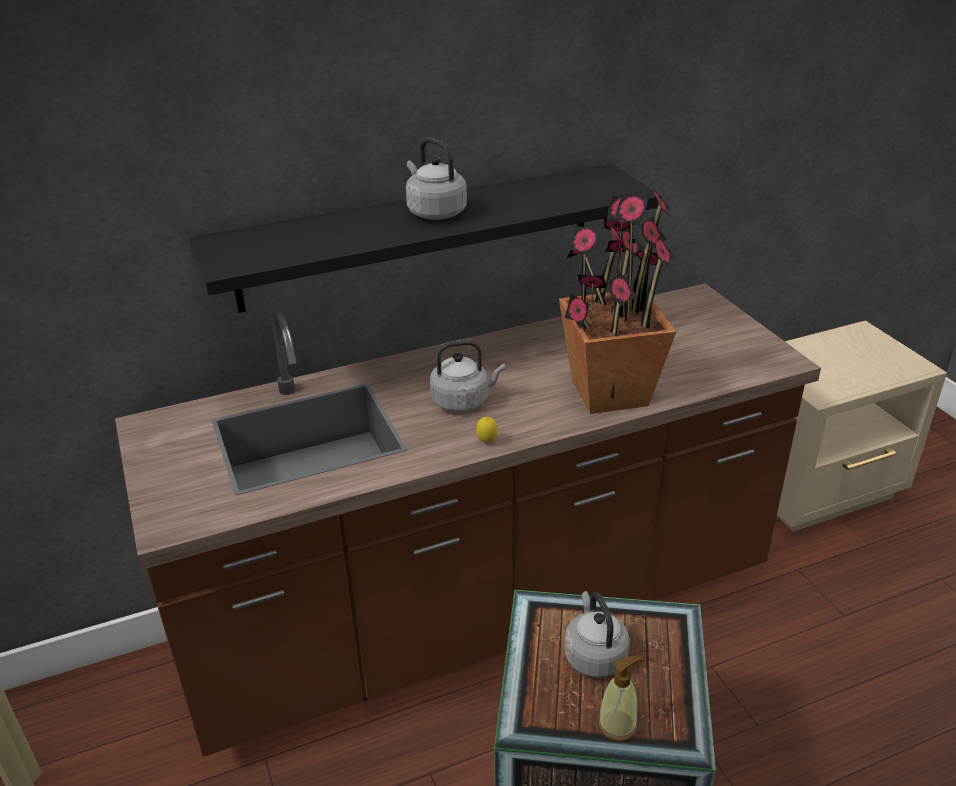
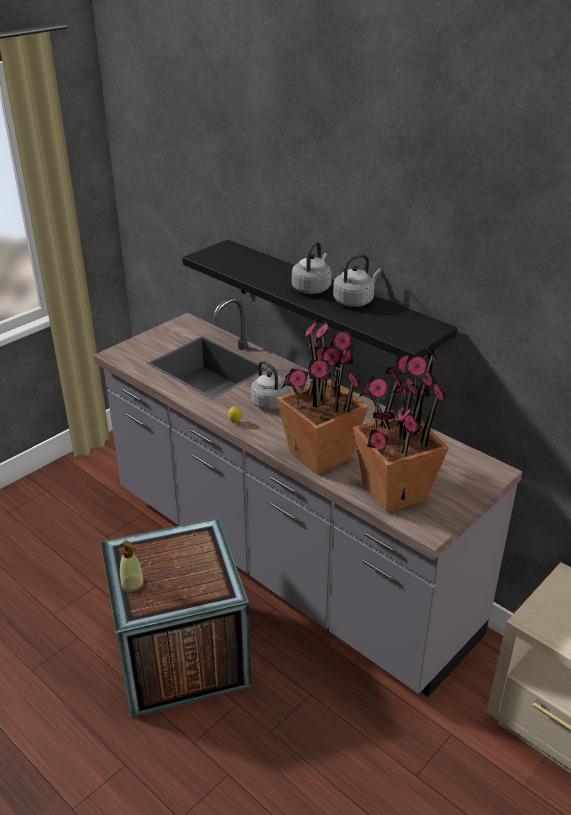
camera: 65 degrees right, 0 degrees up
brown counter [115,284,821,757] -> grey counter [93,297,522,697]
grey kettle [564,591,630,678] -> grey kettle moved to [333,254,381,307]
none -> potted plant [353,347,449,513]

